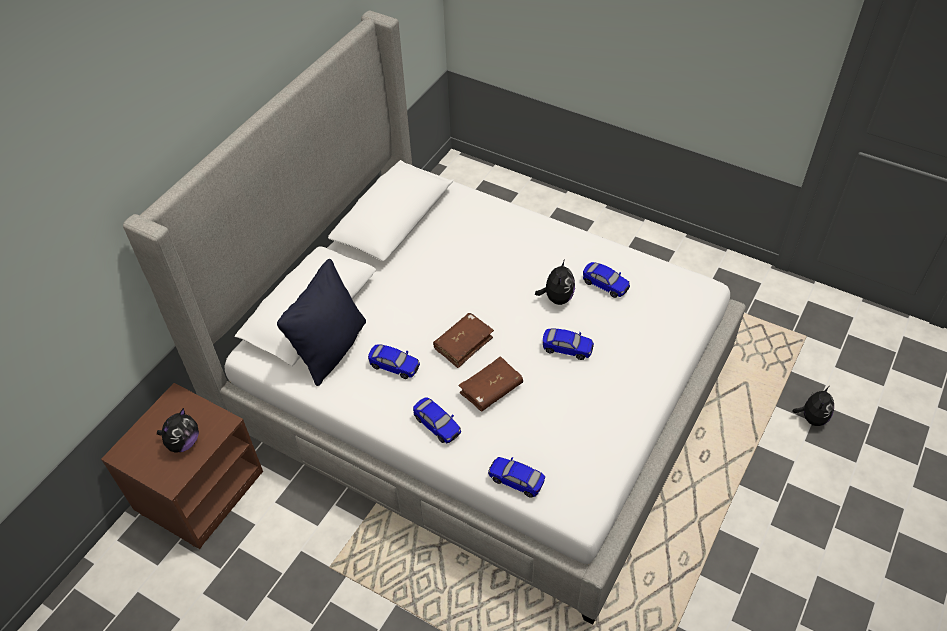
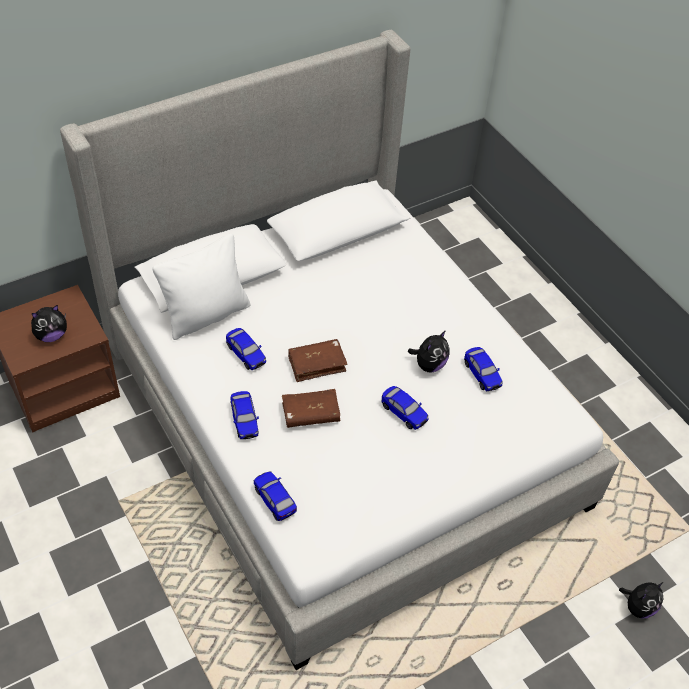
camera: 25 degrees right, 0 degrees up
black pillow [277,259,366,386] -> white pillow [152,234,250,340]

